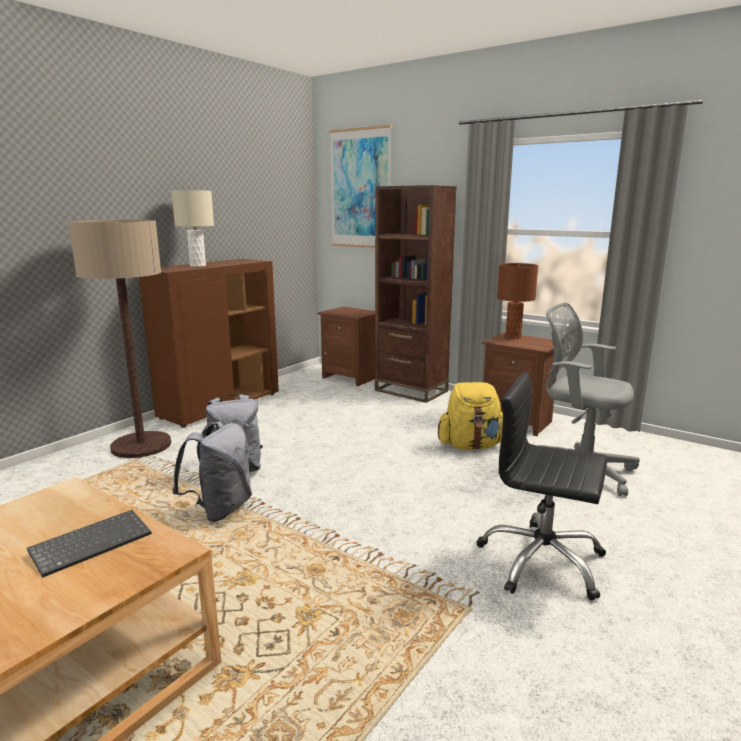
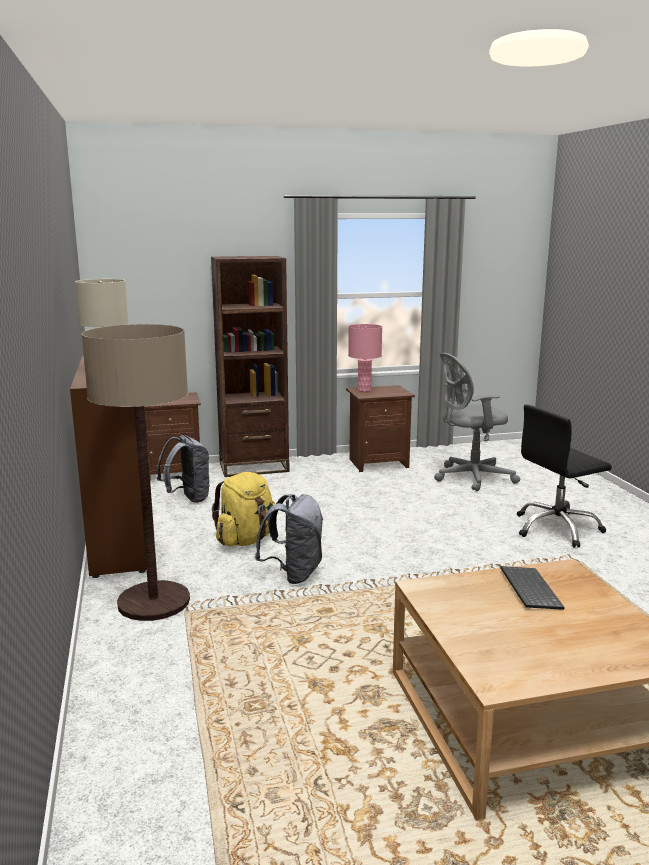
camera: 50 degrees left, 0 degrees up
grey backpack [172,422,252,522] -> grey backpack moved to [157,435,209,503]
picture [329,125,392,248] -> none
yellow backpack [438,382,503,450] -> yellow backpack moved to [212,472,277,546]
brown table lamp [497,263,538,339] -> pink table lamp [348,324,382,392]

